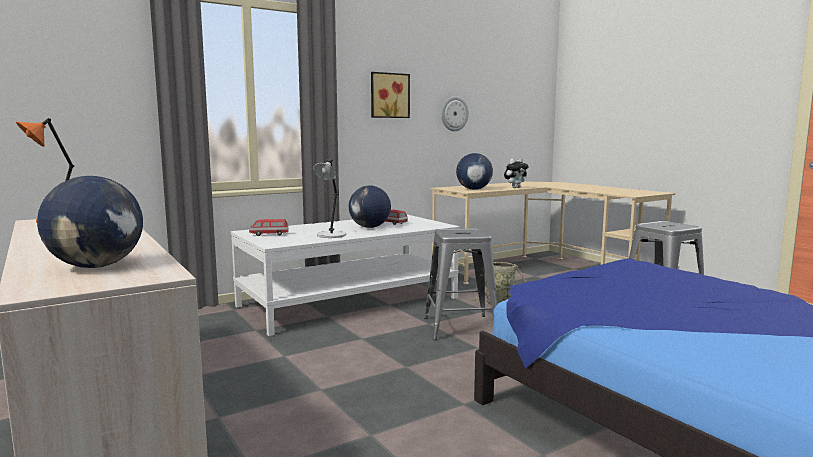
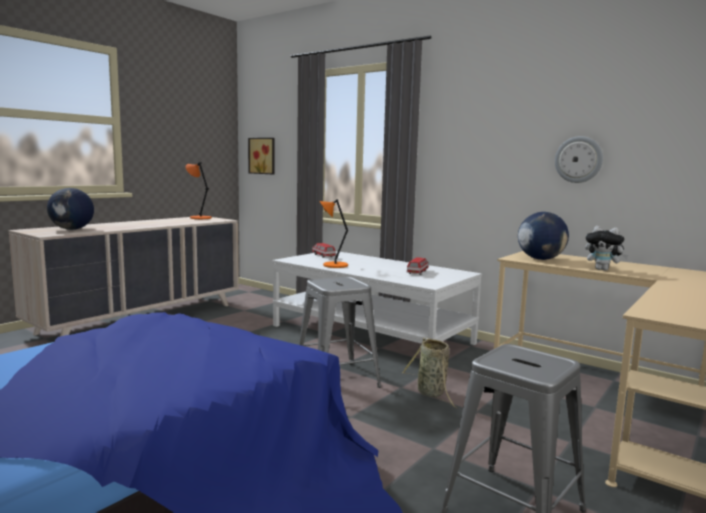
camera: 70 degrees right, 0 degrees up
grey table lamp [313,159,346,238] -> orange table lamp [320,199,348,268]
globe [349,186,391,228] -> none
picture [371,72,410,118] -> picture moved to [248,138,274,174]

